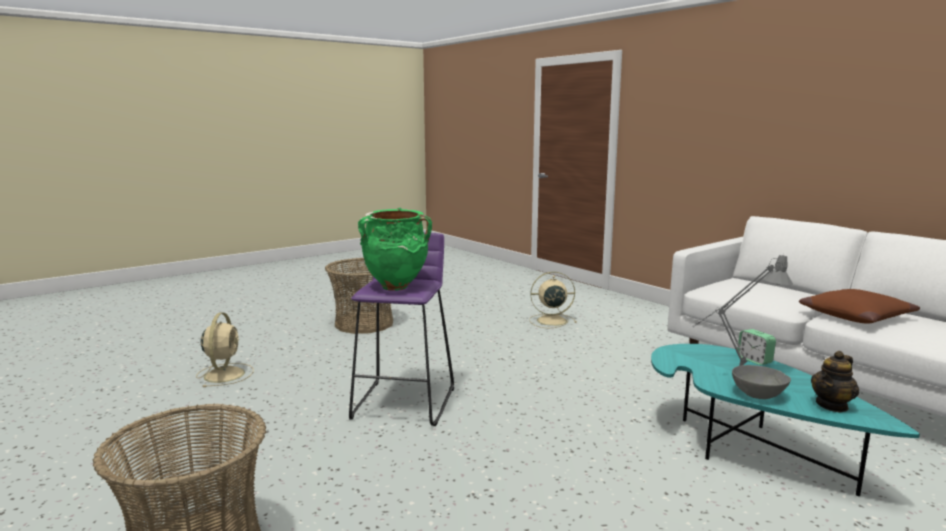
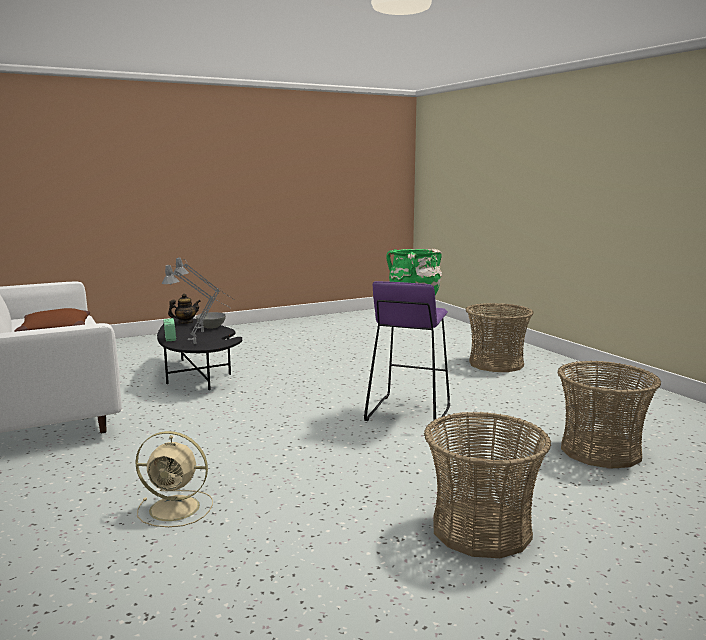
camera: 170 degrees left, 0 degrees up
beige fan [196,313,253,387] -> basket [557,361,661,469]
turquoise coffee table [651,344,920,496] -> black coffee table [157,317,242,390]
none -> grey table lamp [162,265,228,344]

